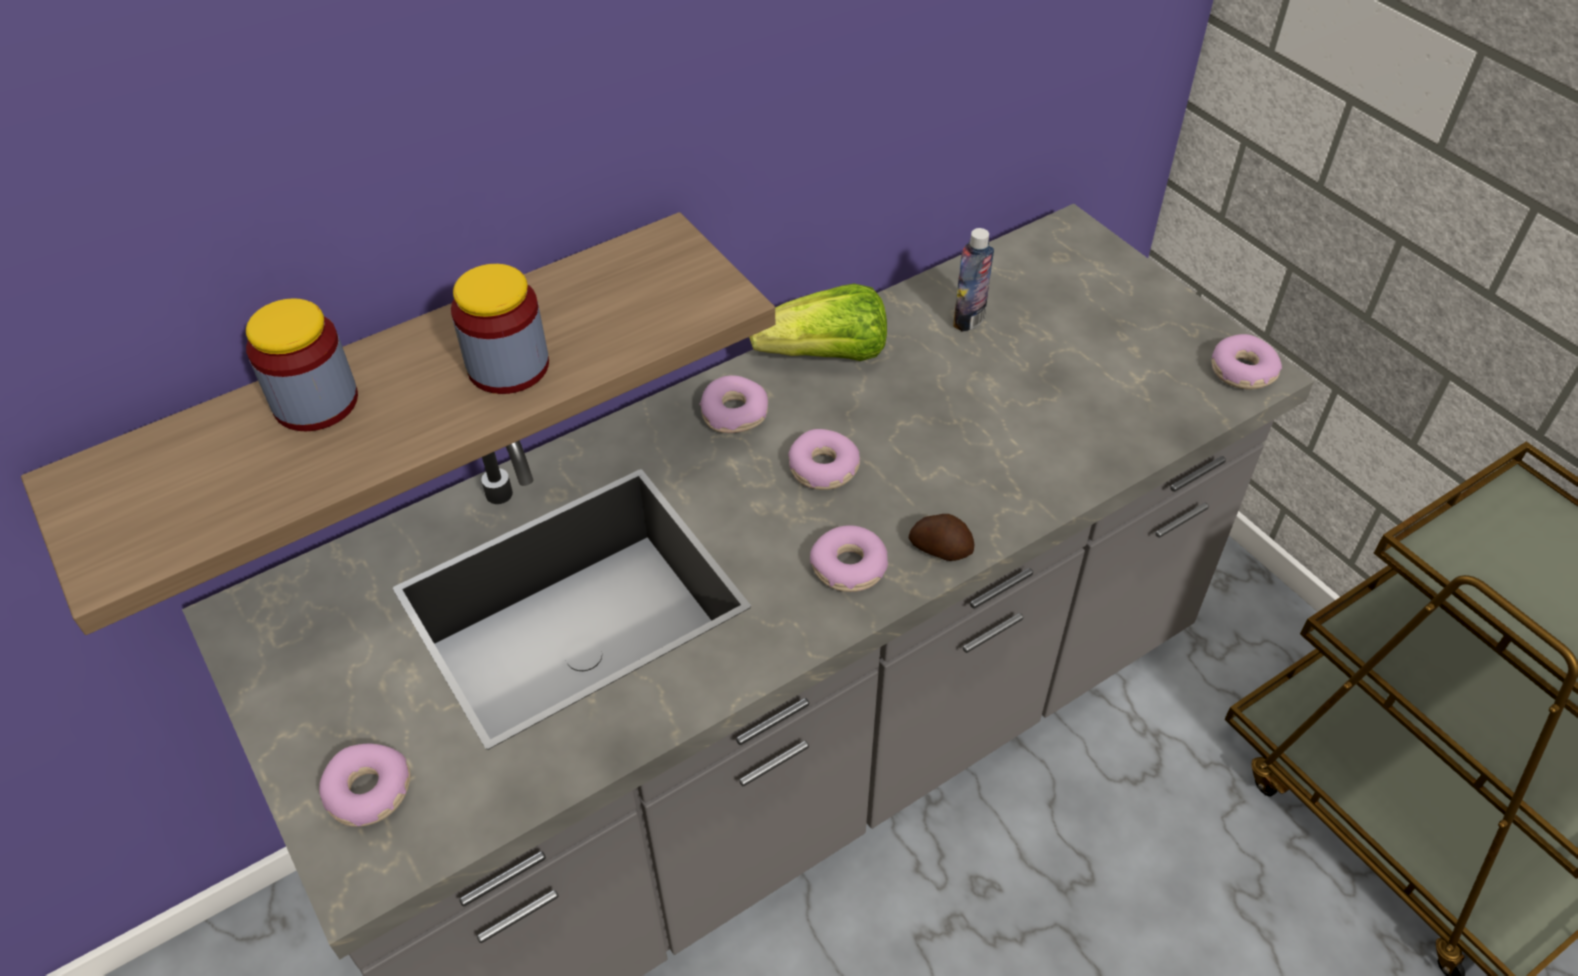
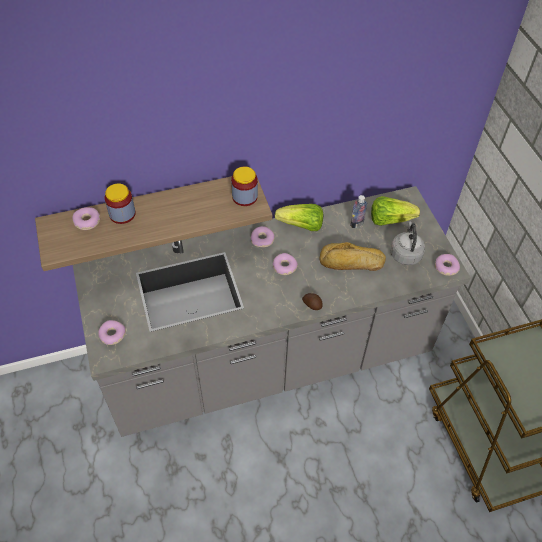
camera: 15 degrees right, 5 degrees up
jar [451,264,549,394] -> jar moved to [231,166,258,206]
donut [810,525,888,592] -> donut moved to [72,207,100,230]
none -> bread [319,242,386,271]
none -> lettuce [371,196,420,226]
none -> grey kettle [391,222,425,265]

